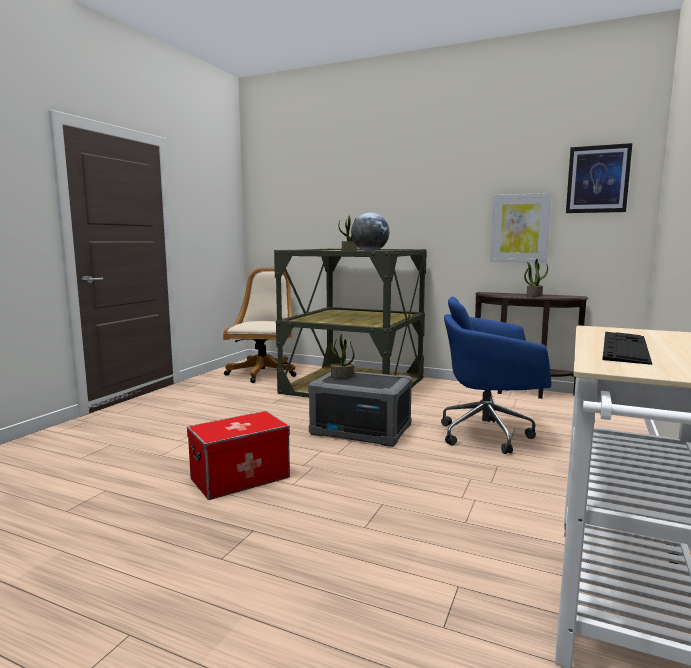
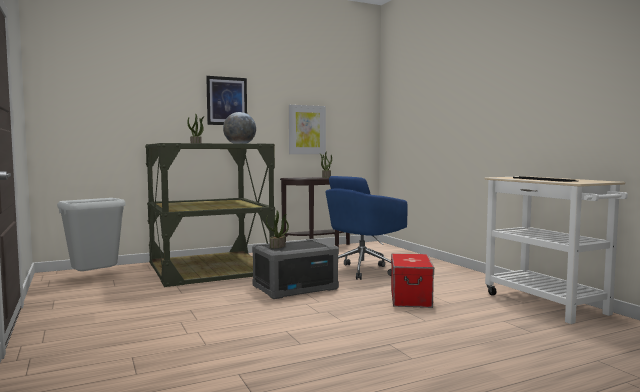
camera: 50 degrees left, 5 degrees down
storage box [187,411,290,500] -> storage box moved to [391,253,434,308]
office chair [223,267,297,383] -> grey trash can [57,198,126,271]
picture [566,143,632,213] -> picture moved to [206,76,247,125]

